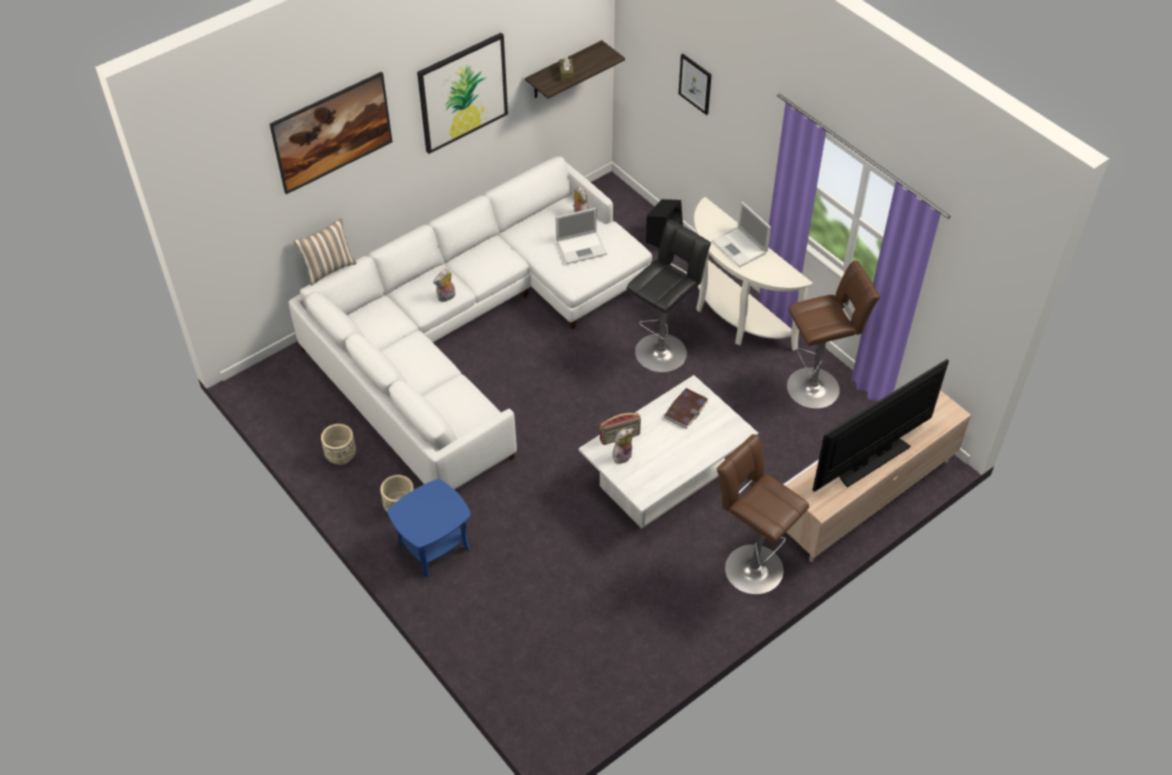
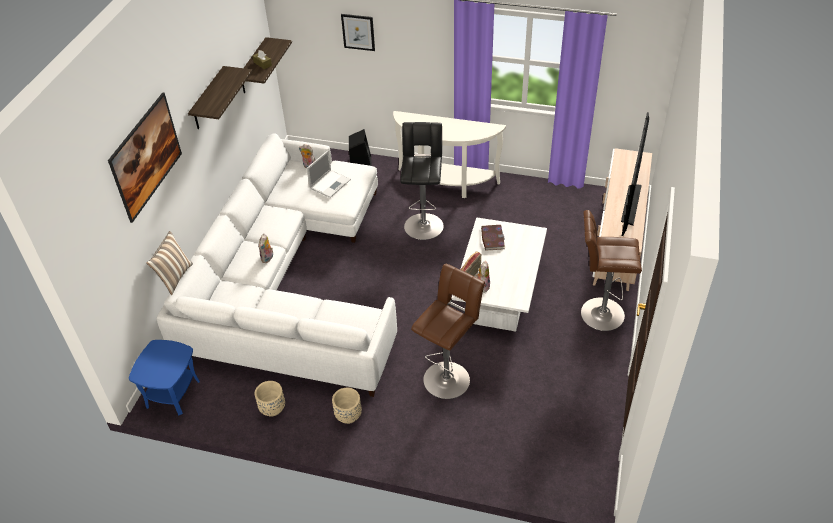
camera: 35 degrees left, 5 degrees down
blue side table [387,479,471,577] -> blue side table moved to [129,340,200,416]
picture [417,33,508,154] -> shelf [188,66,253,129]
laptop [712,202,771,267] -> none
brown stool [787,261,880,409] -> brown stool moved to [411,264,485,399]

